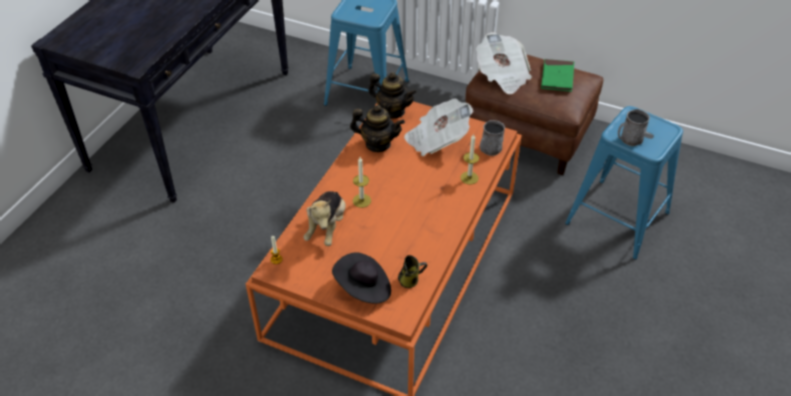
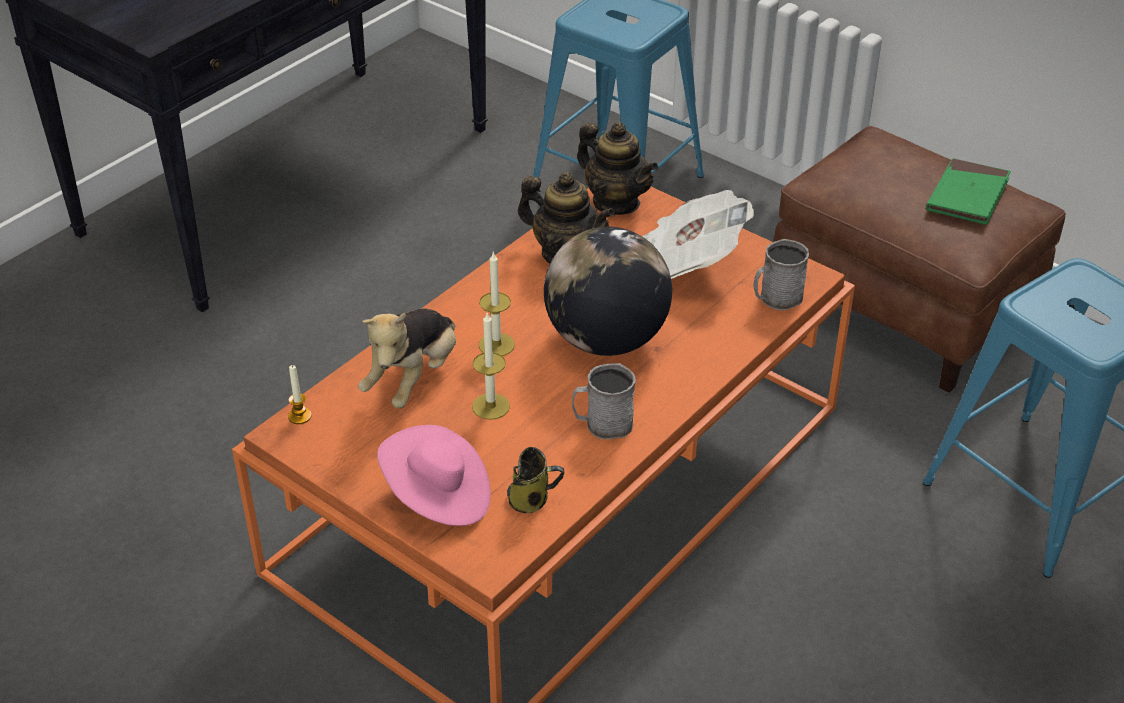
camera: 15 degrees right, 5 degrees down
black hat [332,252,391,304] -> pink hat [377,425,491,526]
candle [460,134,479,185] -> candle moved to [472,313,510,420]
newspaper [476,32,532,95] -> none
grey mug [618,109,650,146] -> grey mug moved to [572,363,636,439]
none -> globe [544,227,672,356]

